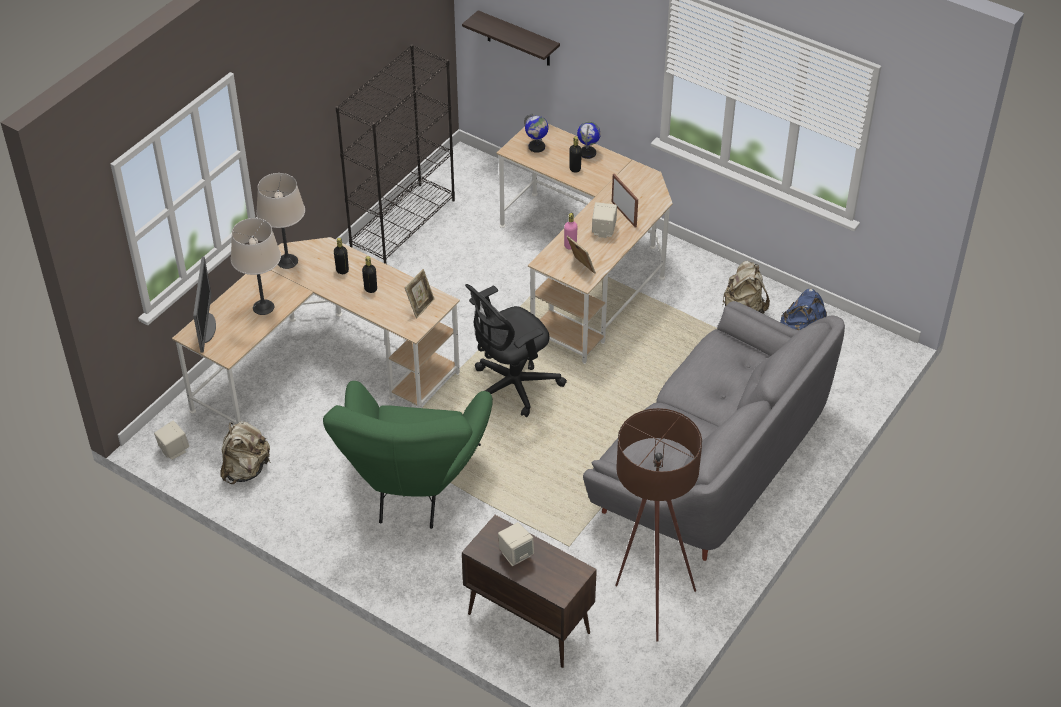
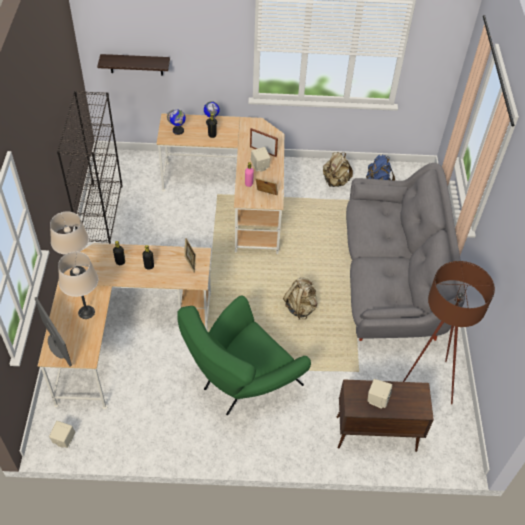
camera: 35 degrees left, 5 degrees up
beige backpack [220,421,271,484] -> beige backpack moved to [283,277,318,319]
green armchair [323,381,493,529] -> green armchair turned 75 degrees clockwise [177,295,311,415]
black office chair [465,284,567,417] -> none

